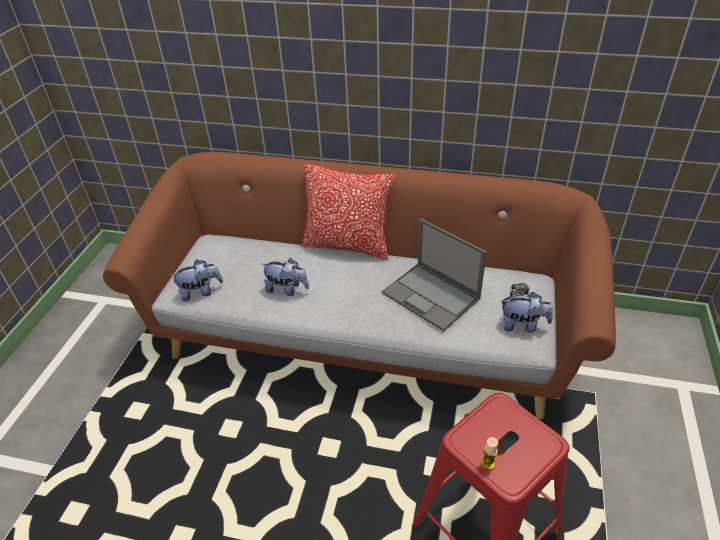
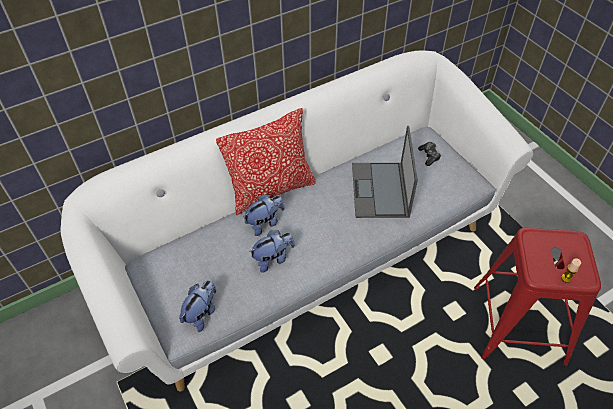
camera: 45 degrees left, 10 degrees up
brown sofa [103,152,616,419] -> white sofa [60,51,533,392]
laptop [382,218,487,331] -> laptop turned 90 degrees clockwise [352,126,418,218]
plush toy [501,292,553,333] -> plush toy moved to [243,195,284,236]

